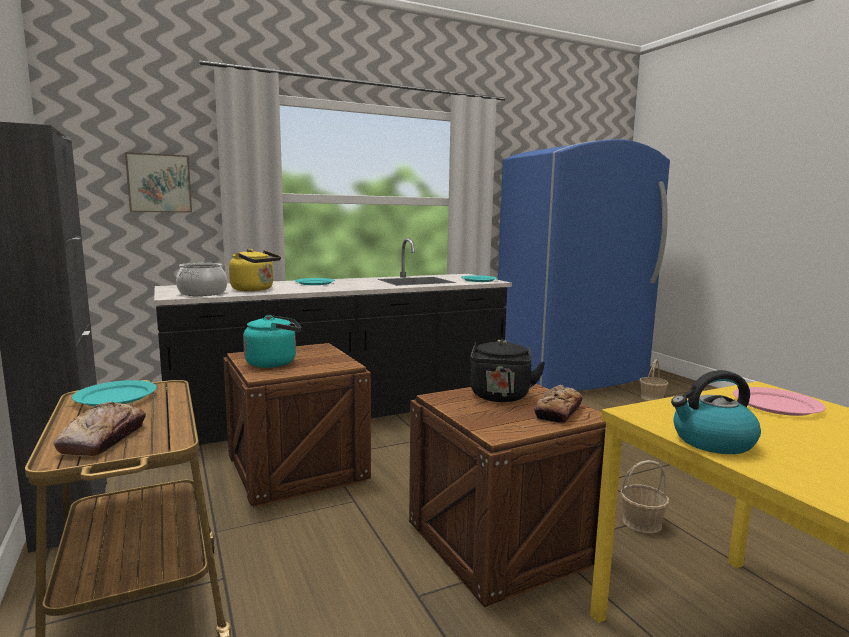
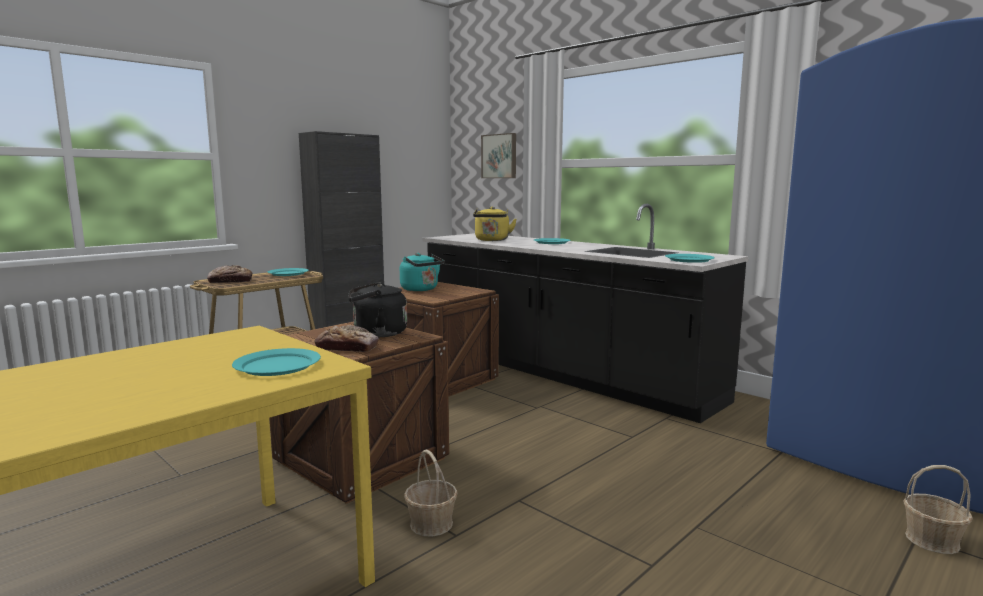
camera: 70 degrees right, 0 degrees up
cooking pot [176,263,227,296] -> none
kettle [671,370,761,454] -> none
pink plate [733,387,825,416] -> turquoise plate [232,348,321,376]

